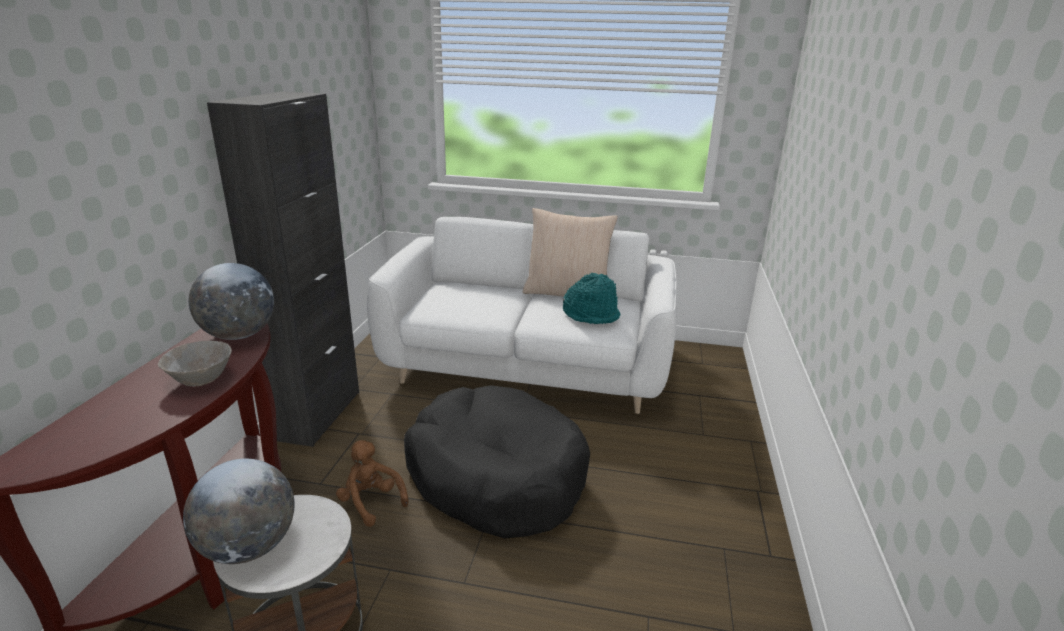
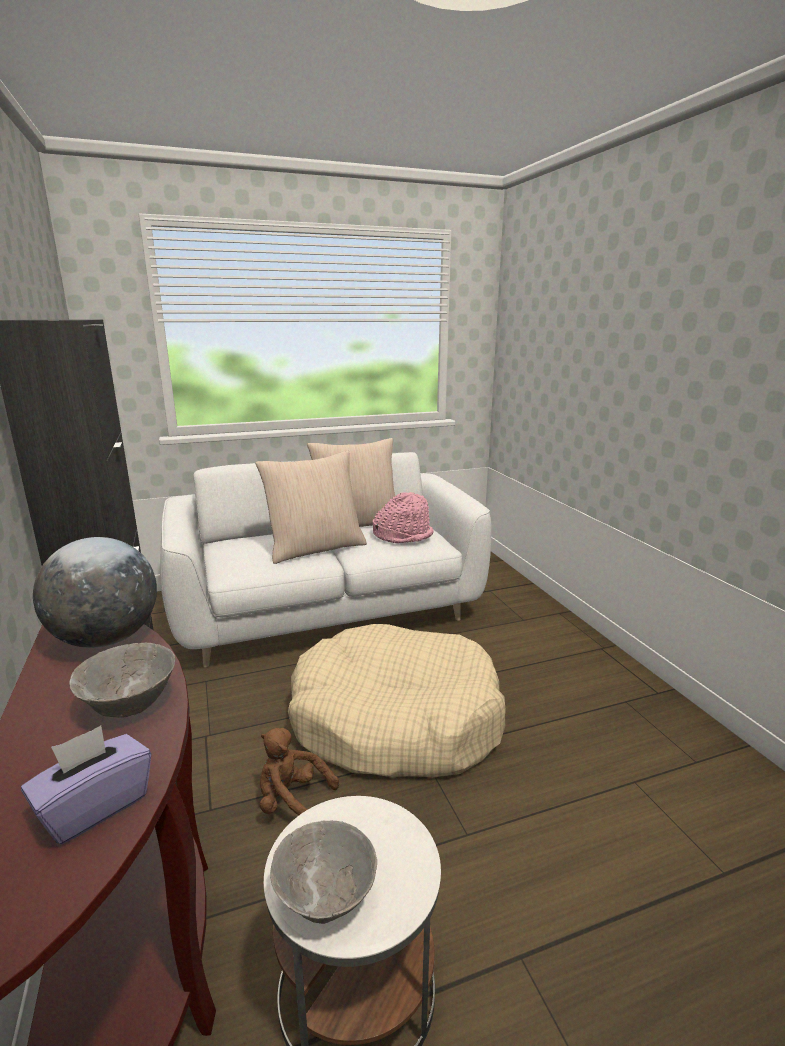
camera: 30 degrees left, 5 degrees down
globe [183,459,295,564] -> grey bowl [270,821,377,924]
black dog bed [404,385,590,539] -> beige dog bed [288,624,506,777]
turquoise hat [563,273,620,324] -> pink hat [373,492,434,543]
none -> purple tissue box [21,726,151,844]
none -> beige pillow [255,451,367,564]

